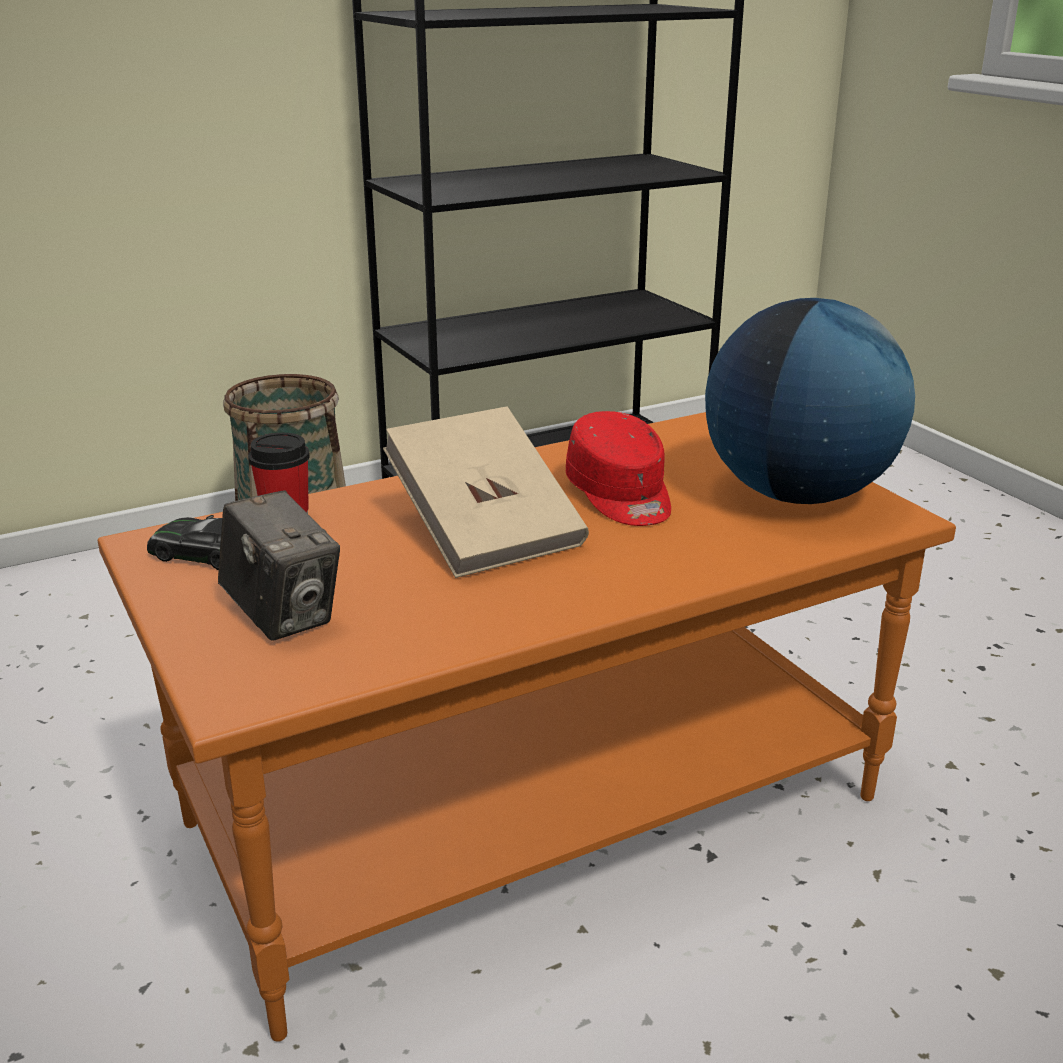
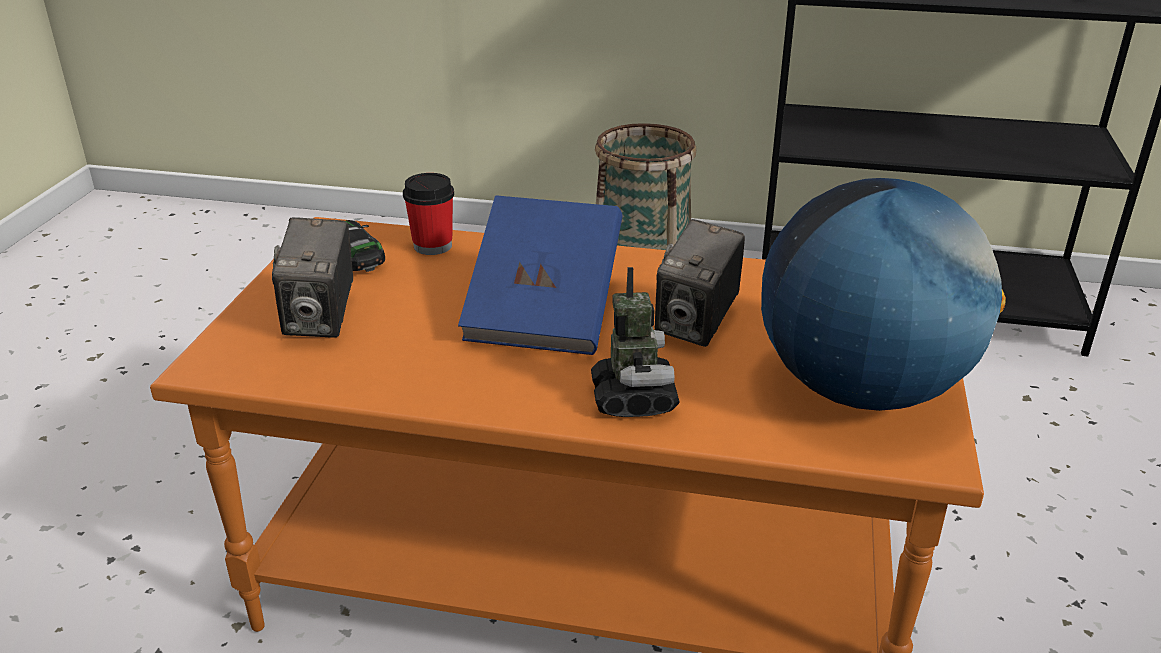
camera: 40 degrees right, 5 degrees up
beige book [383,406,589,578] -> blue book [458,195,623,355]
red cap [566,411,671,526] -> camera [655,219,745,347]
none -> toy robot [591,267,679,417]

